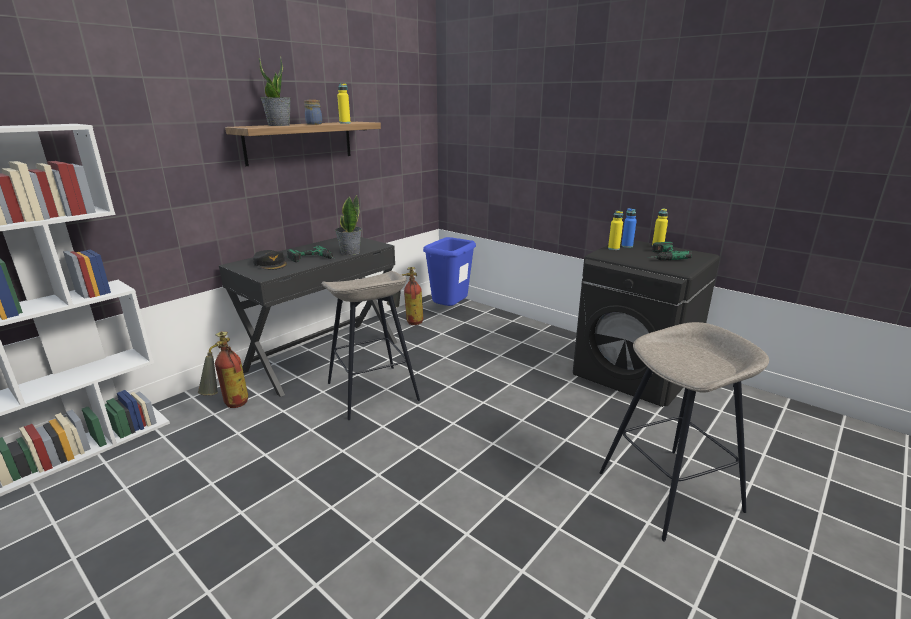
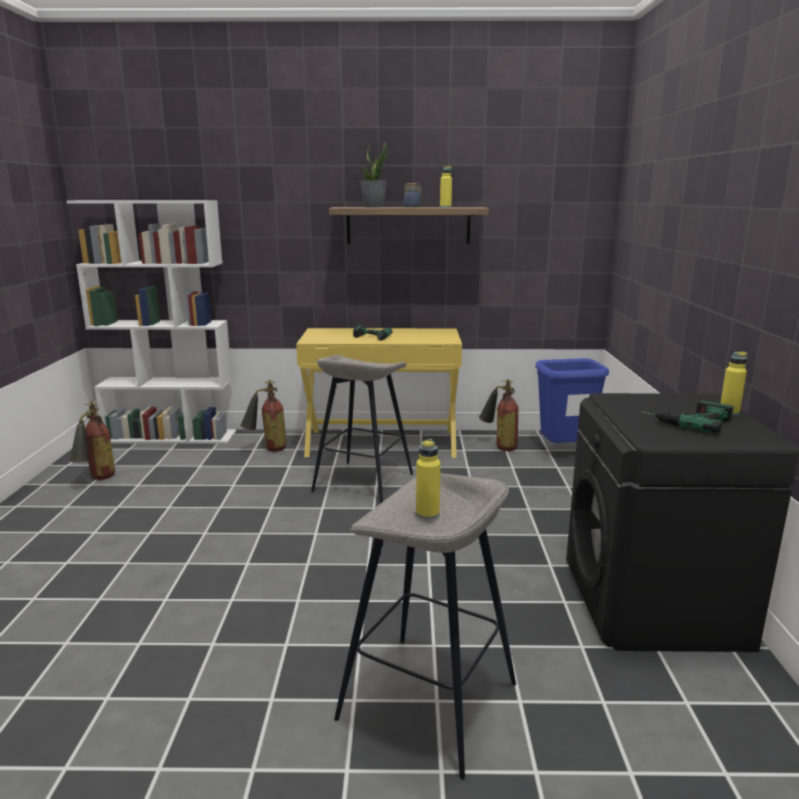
camera: 50 degrees right, 5 degrees down
black desk [219,237,398,397] -> yellow desk [296,328,462,458]
black cap [253,250,287,270] -> none
potted plant [335,195,362,255] -> none
yellow bottle [608,211,623,250] -> yellow bottle moved to [416,439,440,520]
blue bottle [621,208,637,248] -> none
none -> fire extinguisher [70,401,115,480]

